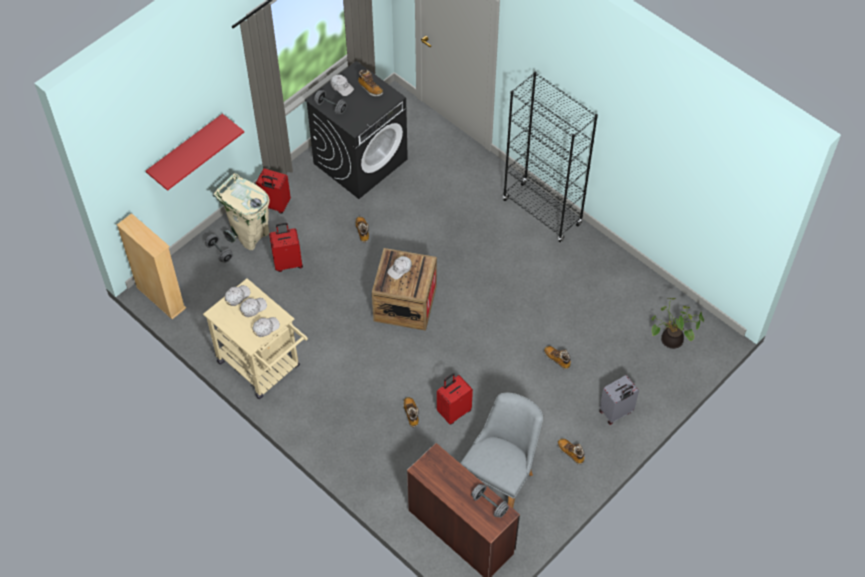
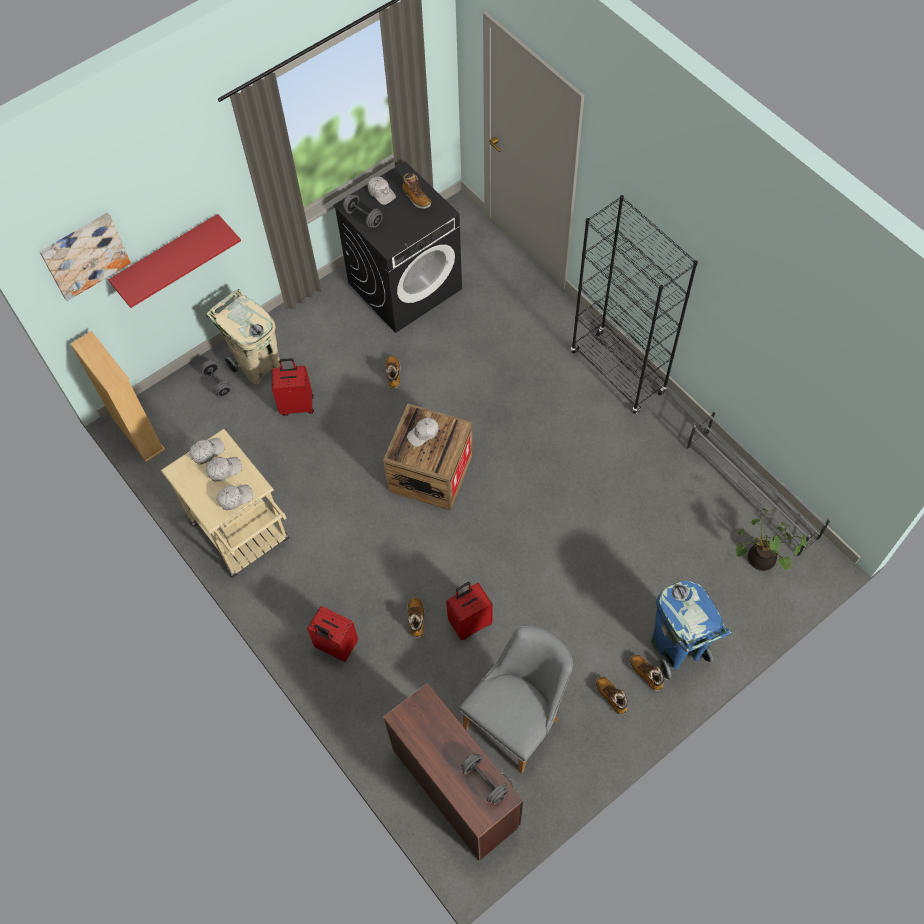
camera: 10 degrees right, 5 degrees up
red suitcase [256,168,291,214] -> red suitcase moved to [307,606,358,662]
boot [544,346,571,370] -> boot moved to [630,655,664,691]
grey suitcase [599,375,639,425] -> blue trash can [651,580,732,680]
none -> picture [40,213,131,301]
none -> grey shoe rack [686,410,831,557]

